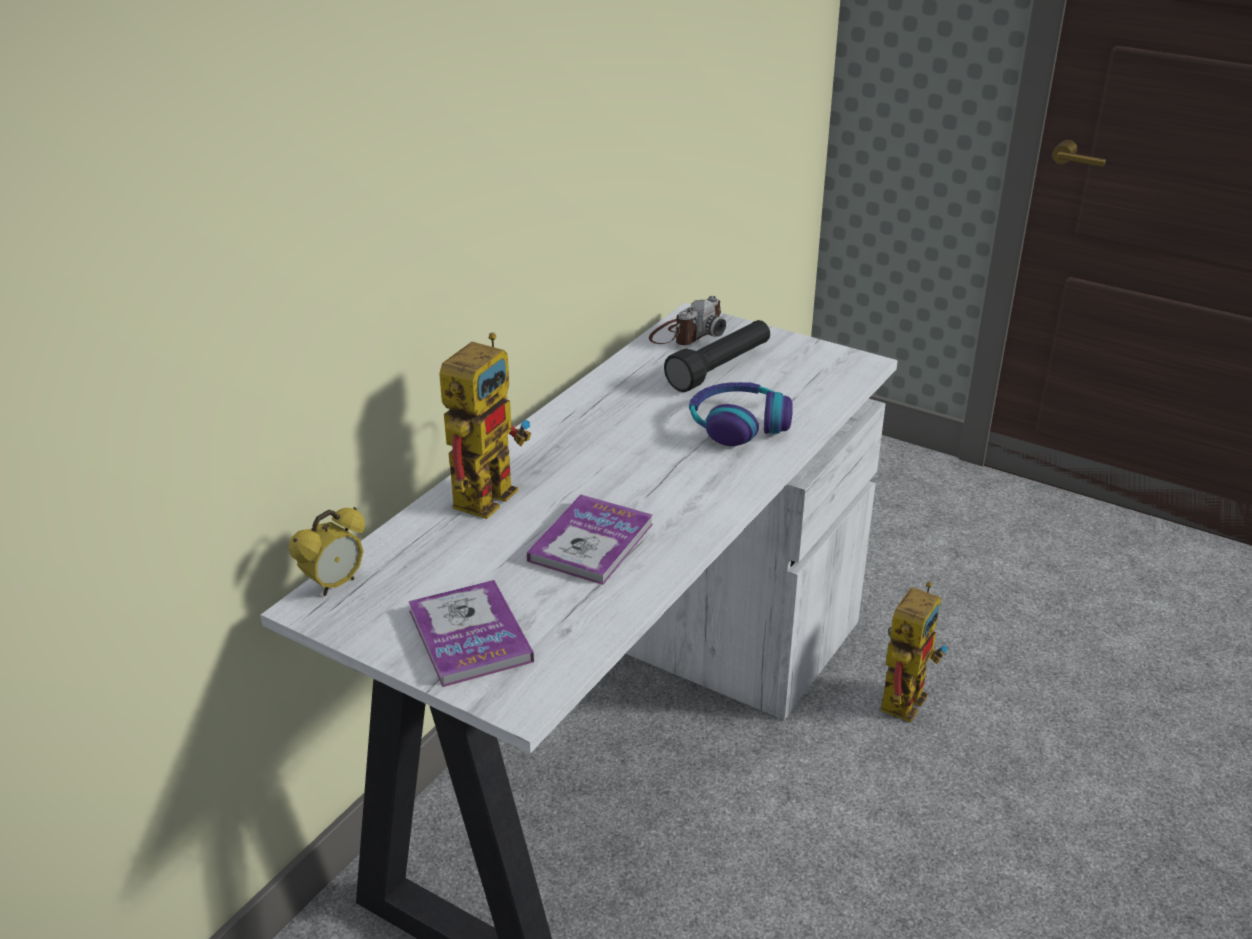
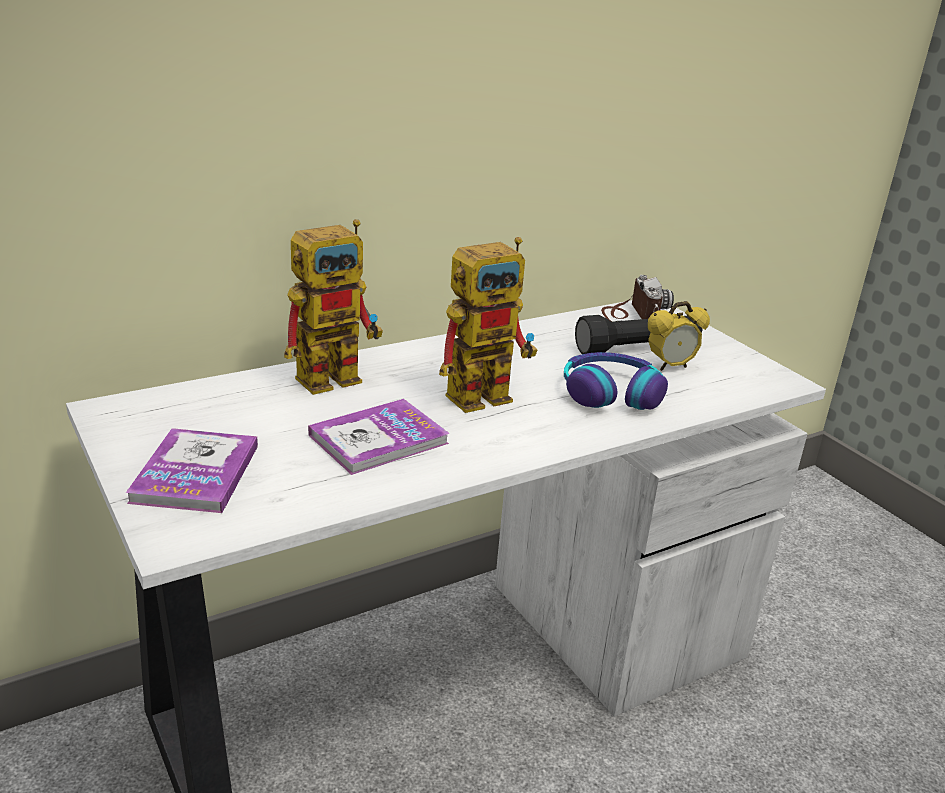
camera: 25 degrees right, 5 degrees down
alarm clock [289,507,365,596] -> alarm clock moved to [648,301,710,371]
camera [649,296,726,345] -> camera turned 75 degrees counterclockwise [601,275,674,321]
toy robot [881,581,948,722] -> toy robot moved to [439,237,537,413]

